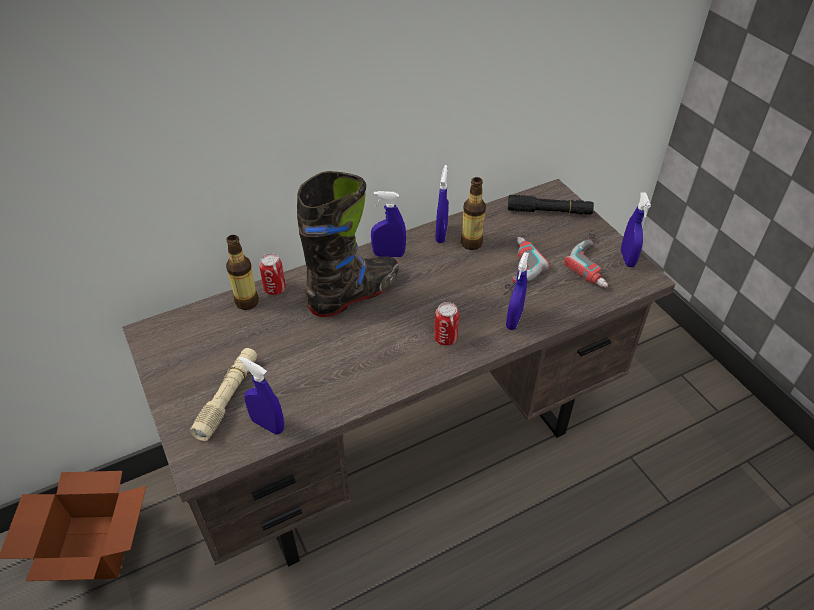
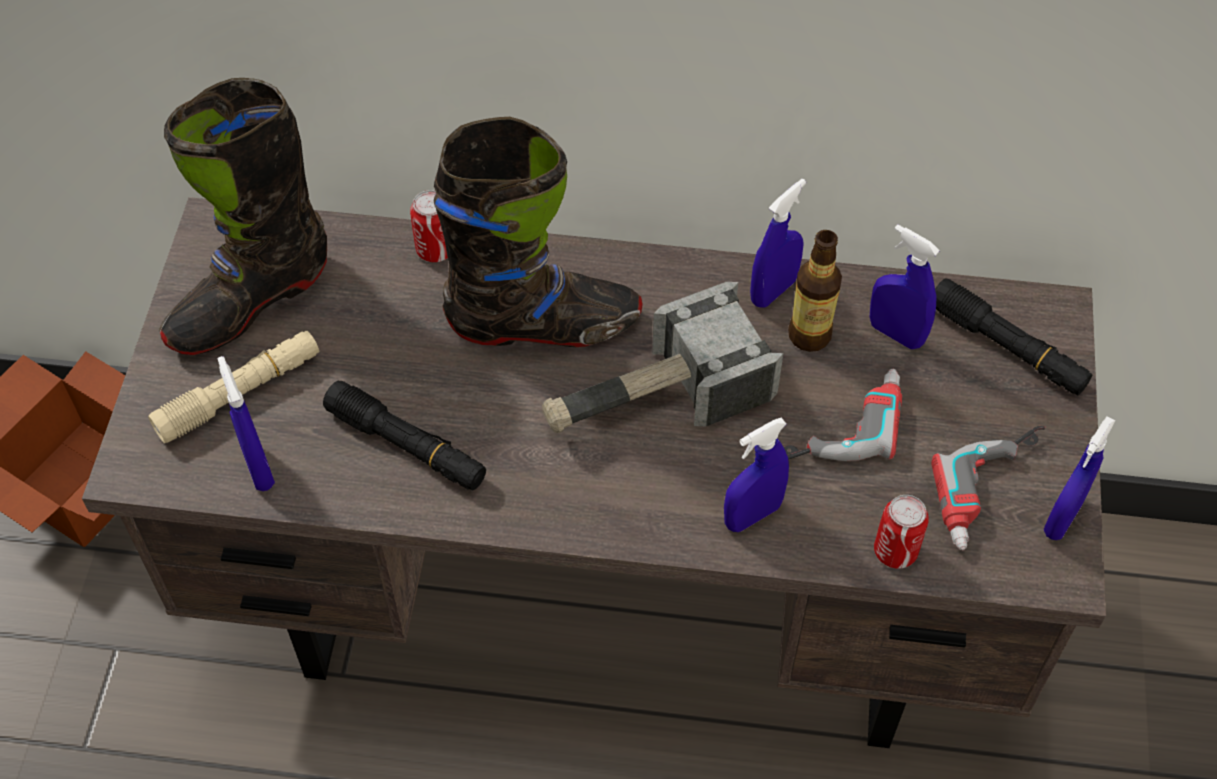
camera: 35 degrees right, 10 degrees up
bottle [226,235,259,310] -> none
blue spray bottle [371,191,406,257] -> blue spray bottle moved to [870,224,940,349]
can [434,302,459,346] -> can moved to [874,495,929,568]
none -> black boot [159,78,327,355]
none -> black flashlight [323,381,486,491]
none -> hammer [542,282,784,433]

